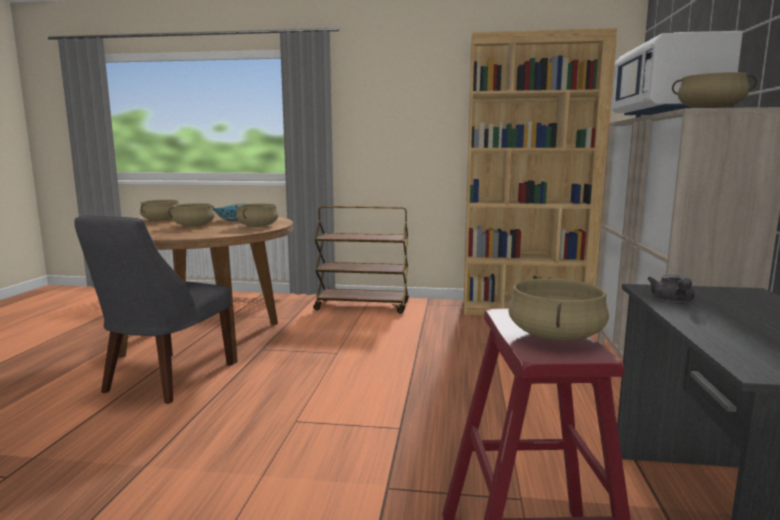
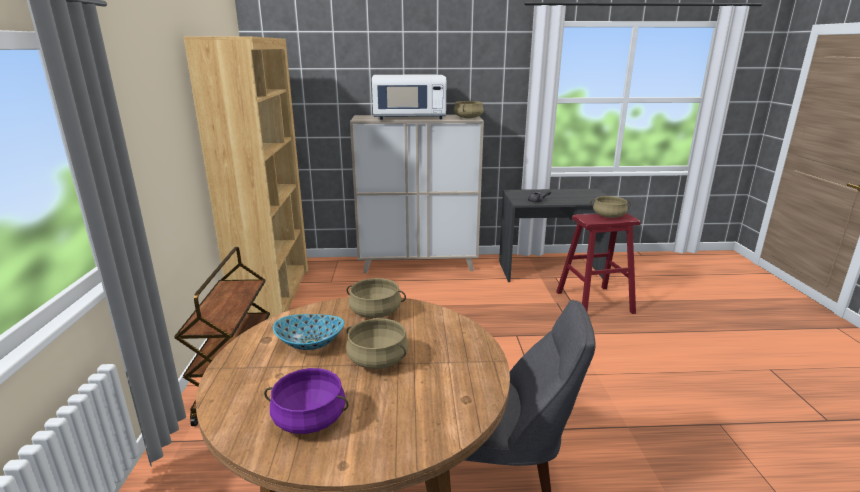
camera: 100 degrees left, 10 degrees up
beige cooking pot [140,200,179,221] -> purple cooking pot [264,368,349,434]

